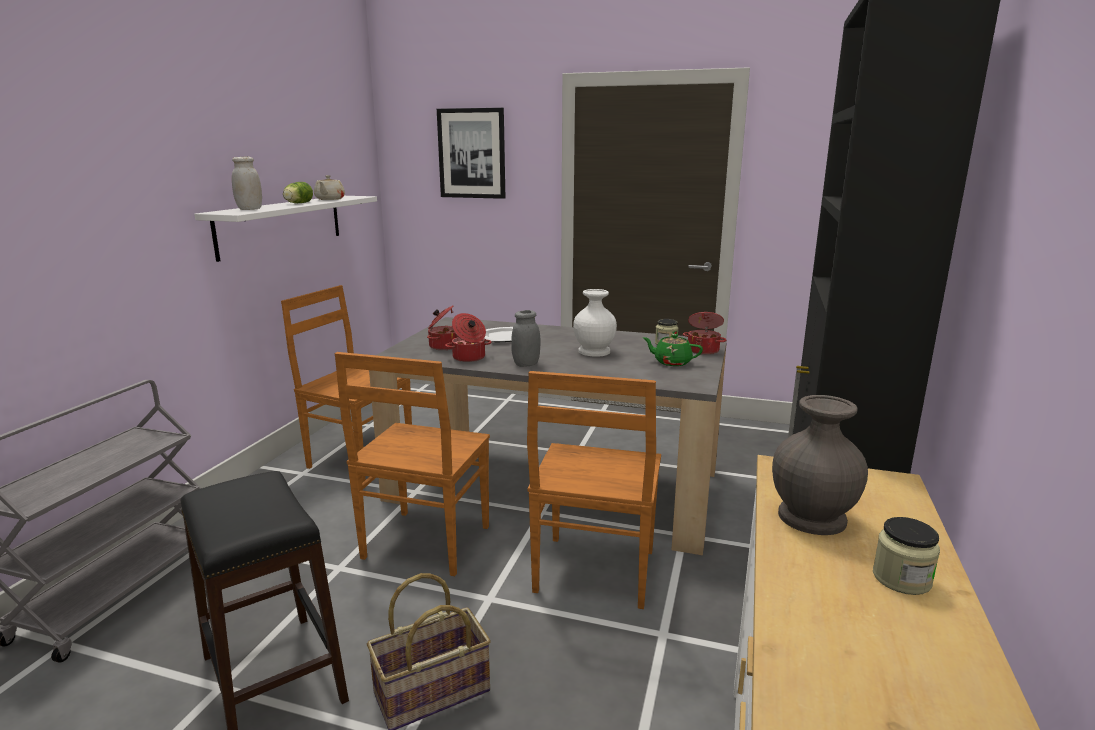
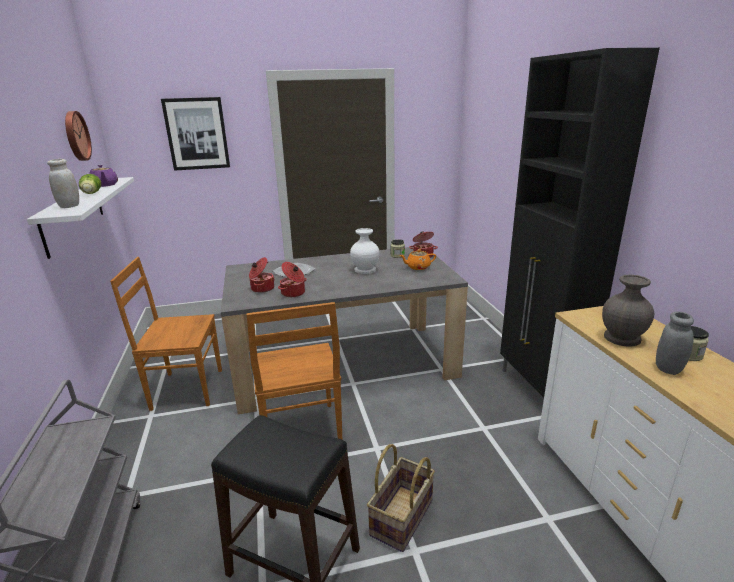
camera: 30 degrees left, 5 degrees up
beige teapot [314,175,345,200] -> purple teapot [89,165,118,187]
grey jar [511,310,541,367] -> grey jar moved to [656,311,694,375]
brown chair [527,371,661,609] -> none
green teapot [642,334,703,366] -> orange teapot [399,249,436,270]
none -> wall clock [65,111,92,161]

